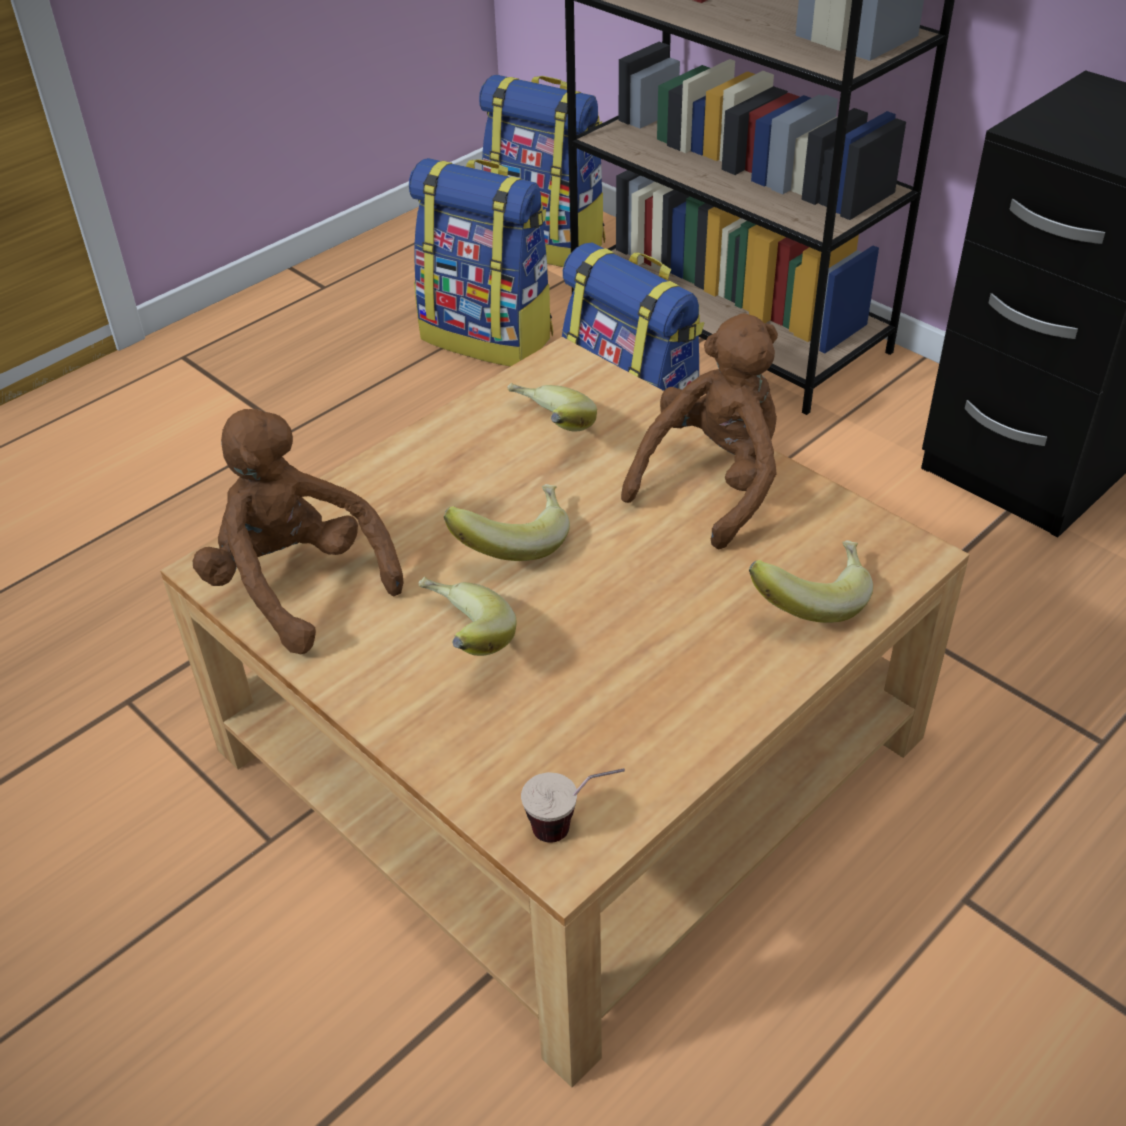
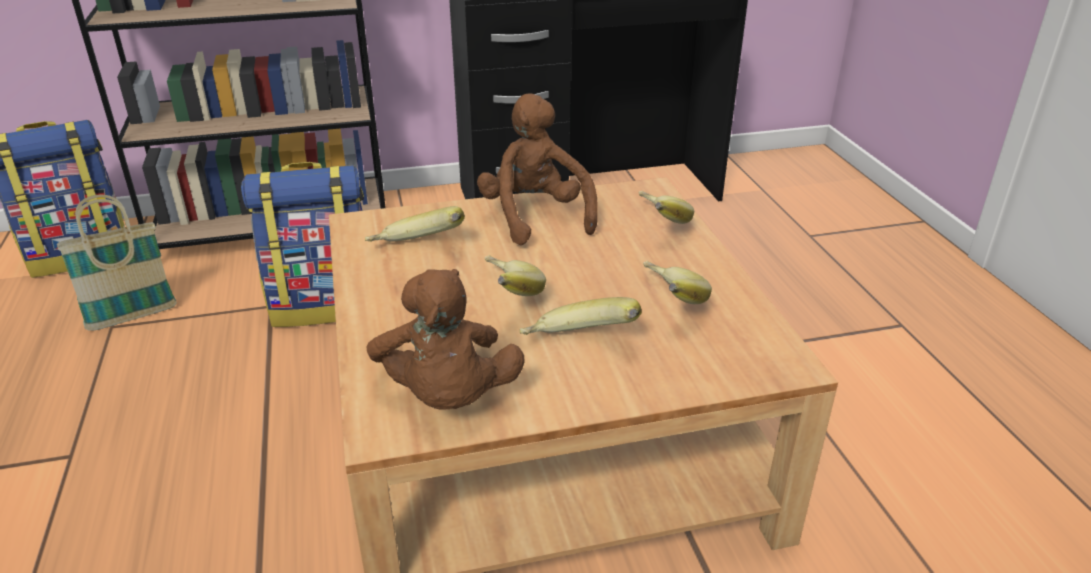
camera: 60 degrees left, 10 degrees down
brown plush toy [193,409,403,654] -> brown plush toy turned 90 degrees counterclockwise [366,269,525,410]
backpack [409,158,553,367] -> basket [57,194,177,331]
cup [521,768,625,843] -> none
none -> banana [643,261,712,304]

